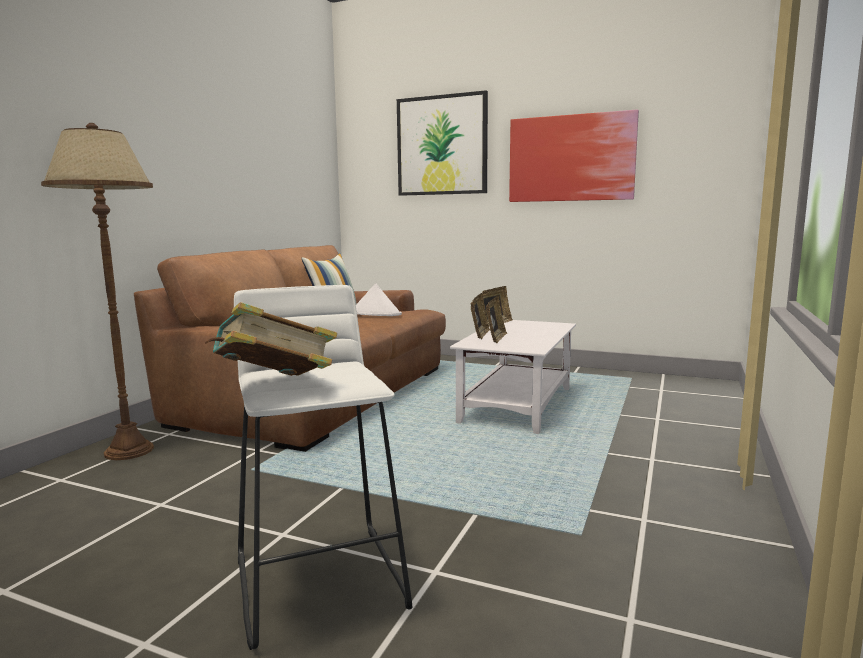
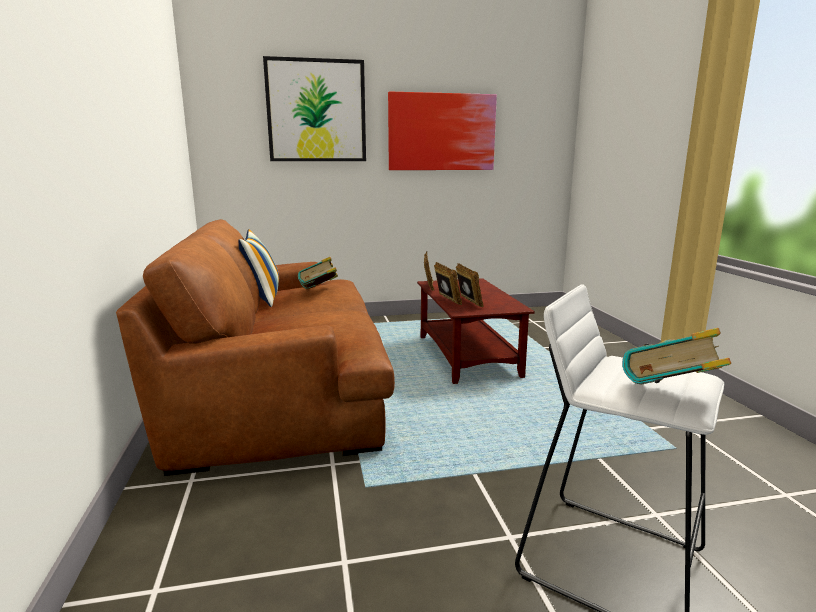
camera: 35 degrees left, 5 degrees up
brown floor lamp [41,123,154,460] -> none
white hat [356,283,402,316] -> book [298,257,338,289]
white coffee table [450,320,576,434] -> brown coffee table [417,278,535,384]

